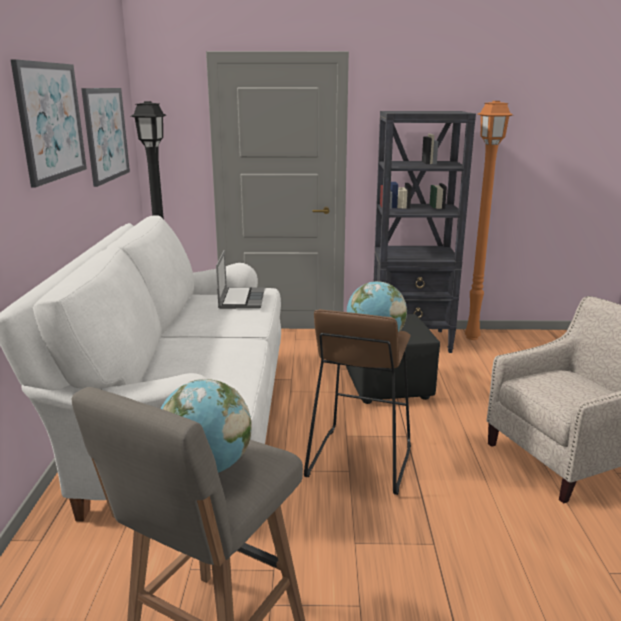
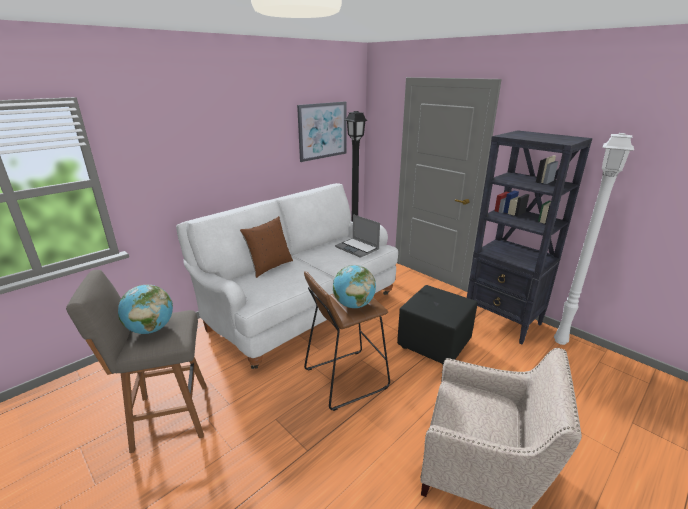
camera: 45 degrees right, 5 degrees up
picture [10,59,87,187] -> none
laptop [216,250,265,309] -> laptop turned 90 degrees clockwise [335,214,380,258]
orange floor lamp [465,101,513,340] -> white floor lamp [554,133,634,345]
none -> brown pillow [240,216,293,278]

